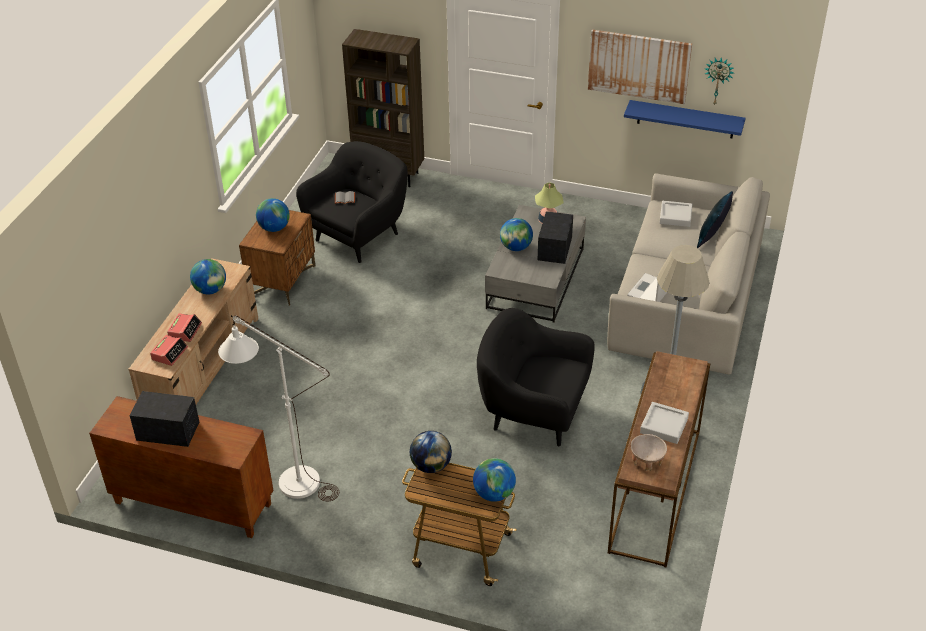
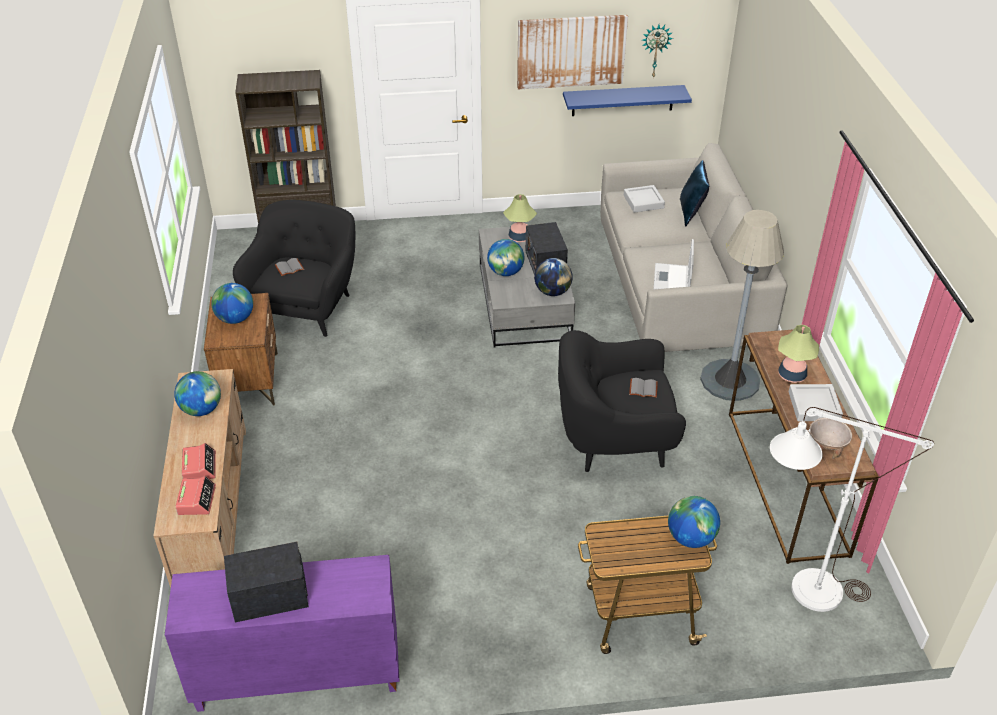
camera: 25 degrees left, 0 degrees up
brown cabinet [89,396,273,538] -> purple cabinet [165,555,400,712]
white floor lamp [218,316,339,501] -> white floor lamp moved to [770,407,934,612]
globe [410,431,452,473] -> globe moved to [534,258,573,296]
none -> grey book [629,378,658,398]
none -> table lamp [778,325,819,383]

